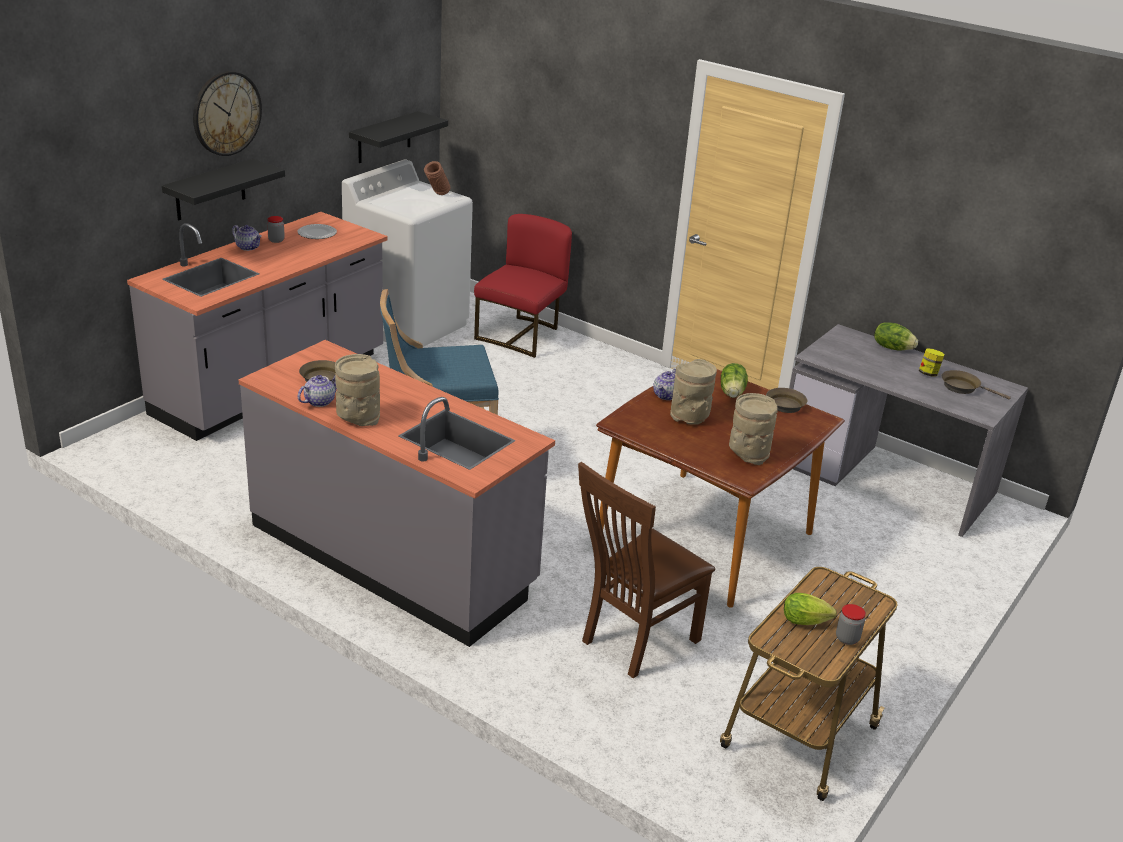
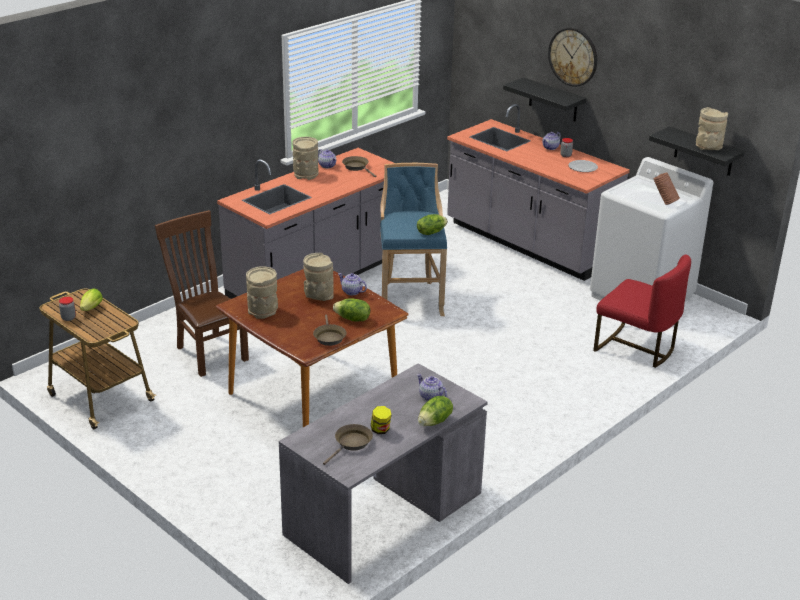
camera: 100 degrees right, 0 degrees up
none -> lettuce [417,214,448,235]
none -> teapot [417,374,447,401]
none -> beige vase [696,107,728,150]

